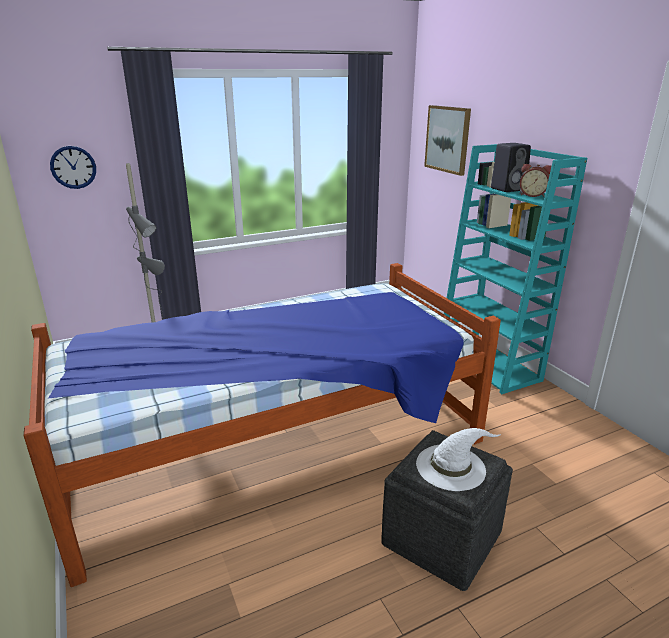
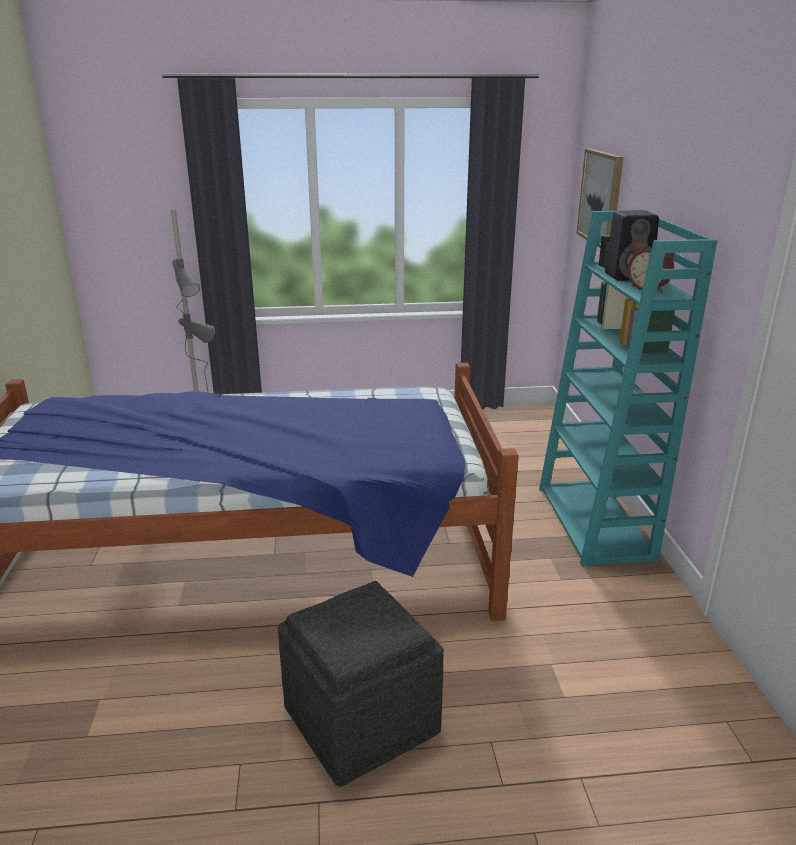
camera: 20 degrees right, 0 degrees up
wall clock [50,146,96,189] -> none
white hat [416,428,501,491] -> none

